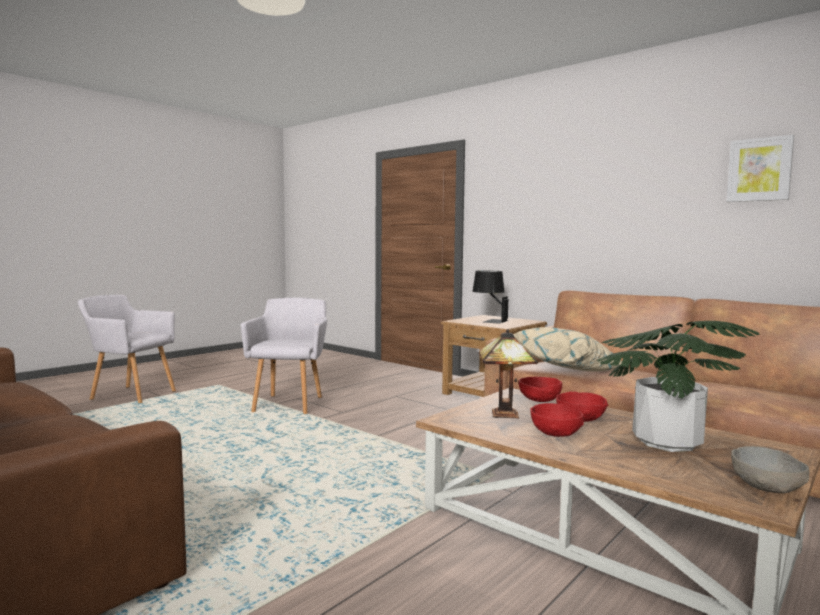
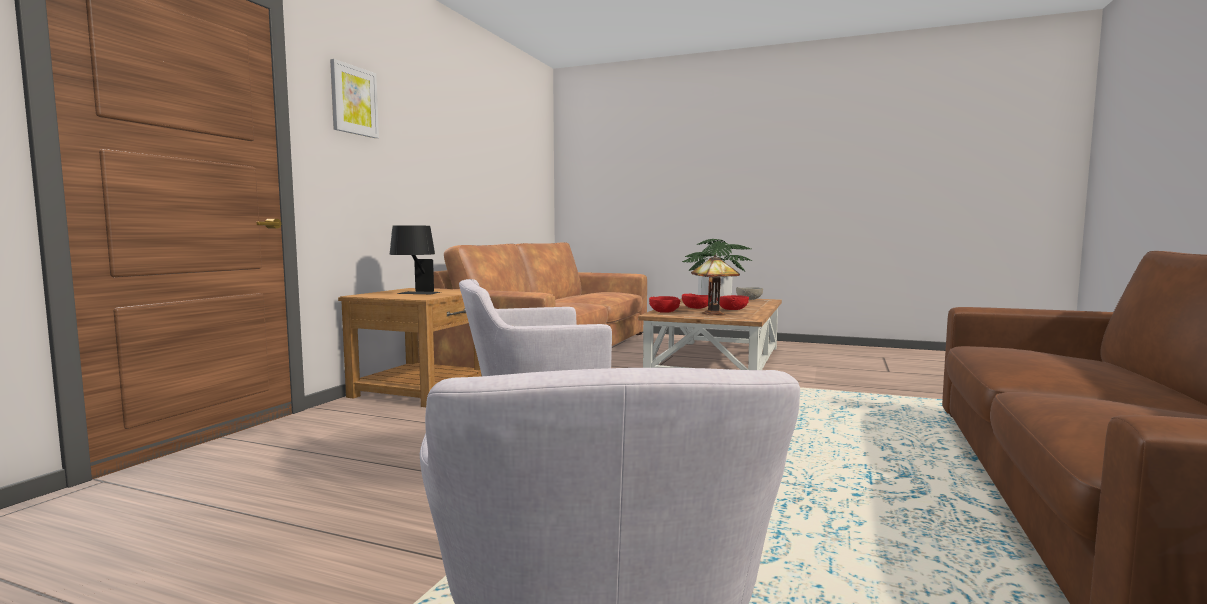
camera: 110 degrees left, 0 degrees up
beige pillow [513,327,622,371] -> none
picture [726,135,794,202] -> picture moved to [330,59,379,138]

